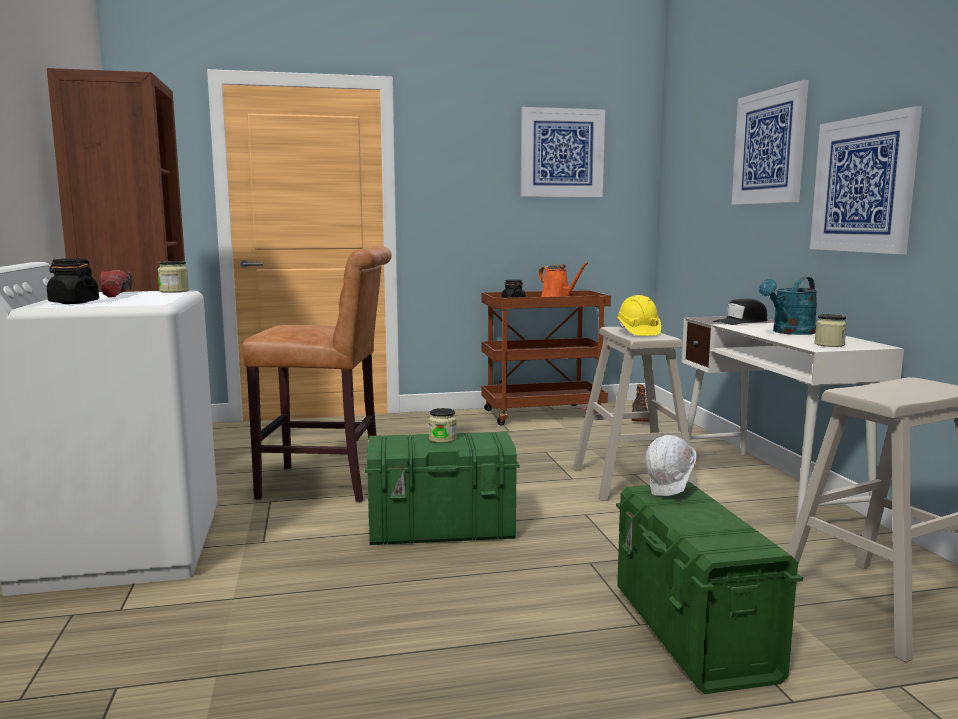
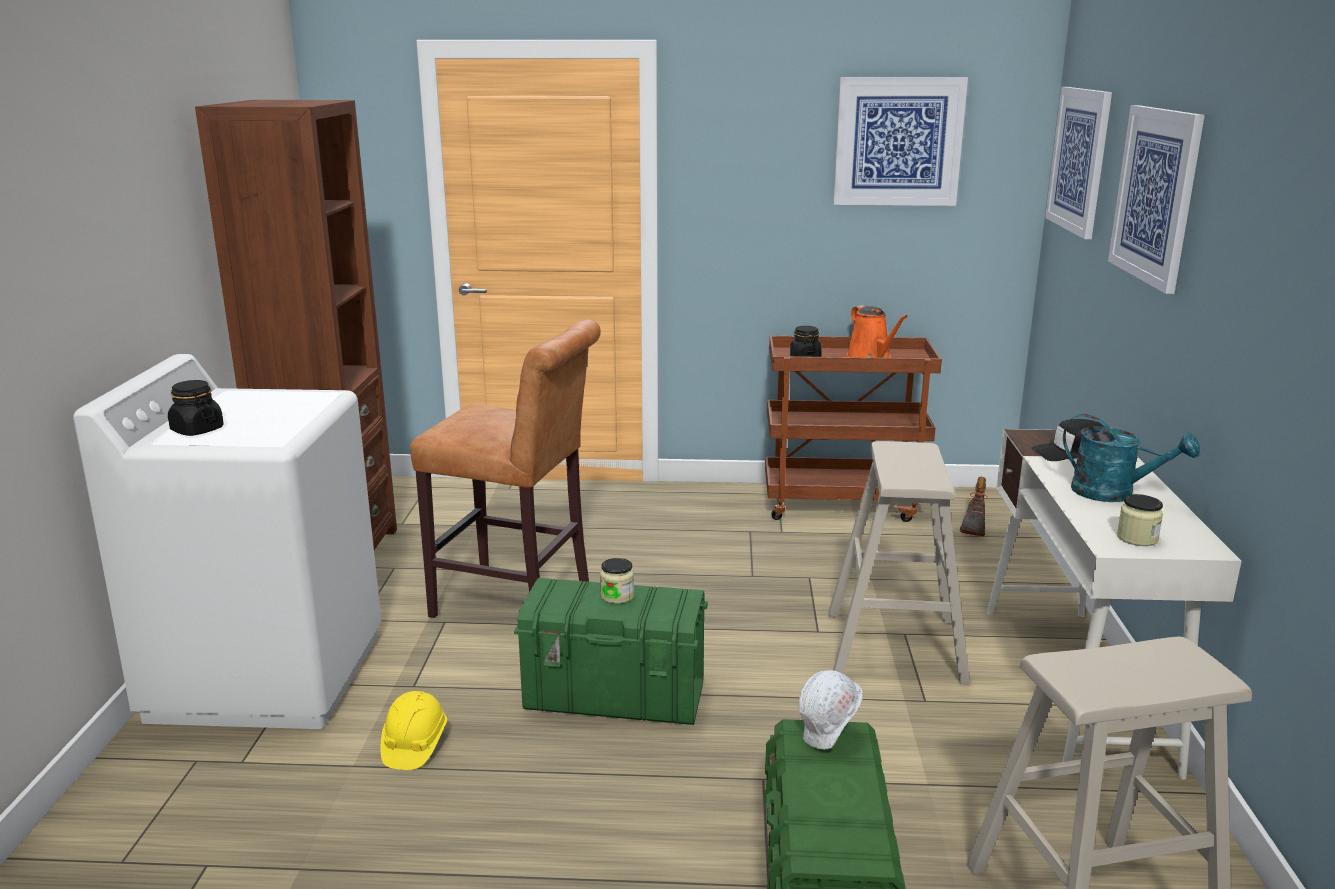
camera: 15 degrees right, 10 degrees up
flashlight [101,270,132,297] -> none
jar [158,261,189,293] -> none
yellow hard hat [616,295,661,336] -> yellow hard hat moved to [380,691,447,770]
turquoise watering can [759,277,818,335] -> turquoise watering can turned 120 degrees counterclockwise [1063,414,1200,502]
picture [810,106,922,254] -> picture moved to [1045,87,1112,239]

